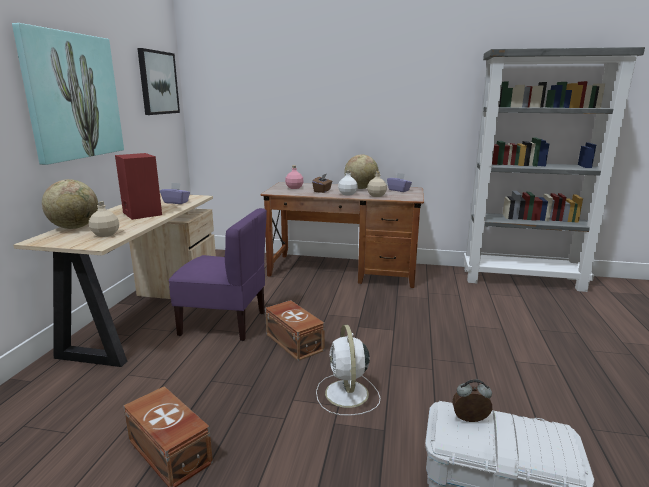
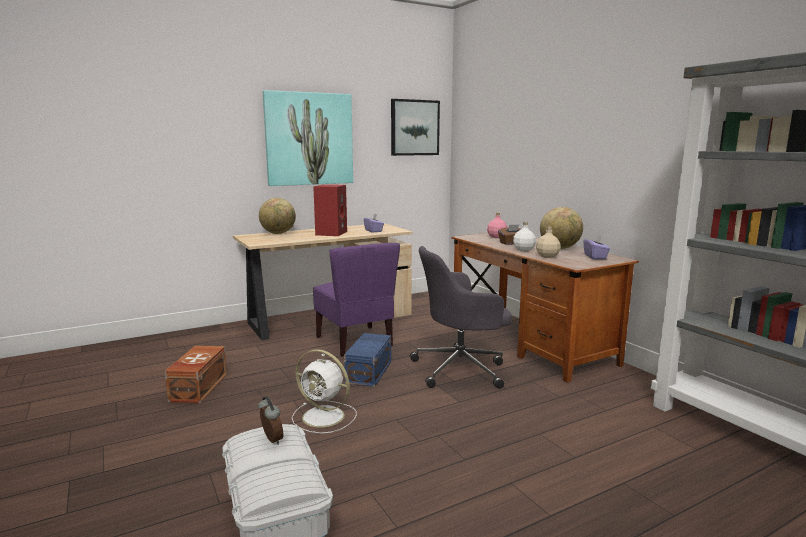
camera: 50 degrees right, 5 degrees down
beige bottle [89,201,119,237] -> none
brown storage box [265,300,325,361] -> blue storage box [344,333,391,387]
white fan [316,325,380,416] -> white fan turned 105 degrees counterclockwise [292,349,357,434]
none -> grey office chair [410,246,512,389]

